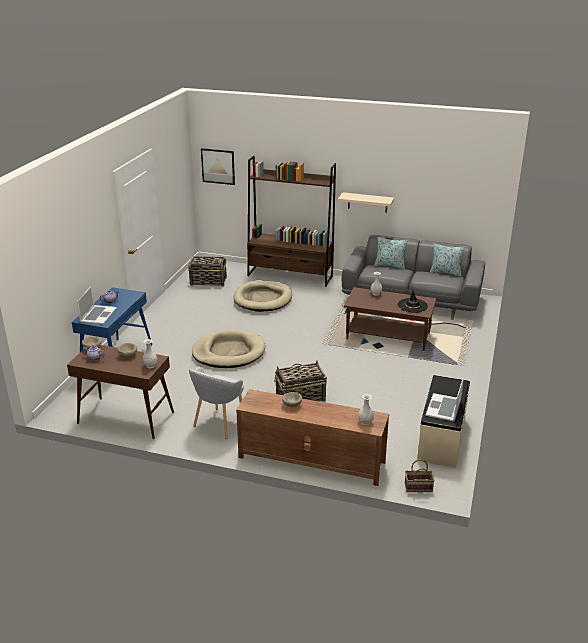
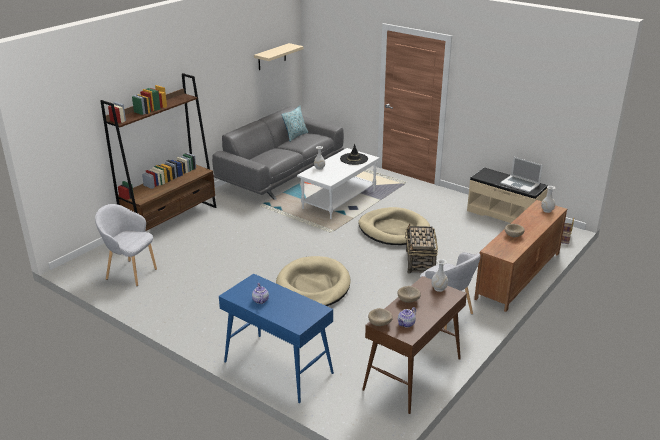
camera: 70 degrees left, 0 degrees up
laptop [77,286,117,324] -> none
basket [188,256,227,287] -> grey armchair [95,204,157,286]
picture [201,148,235,185] -> none
beige dog bed [233,281,292,312] -> beige dog bed moved to [359,207,430,245]
beige shelf [338,192,394,213] -> beige shelf moved to [254,43,304,70]
brown coffee table [344,287,437,351] -> white coffee table [297,148,380,219]
pillow [374,237,408,269] -> none

